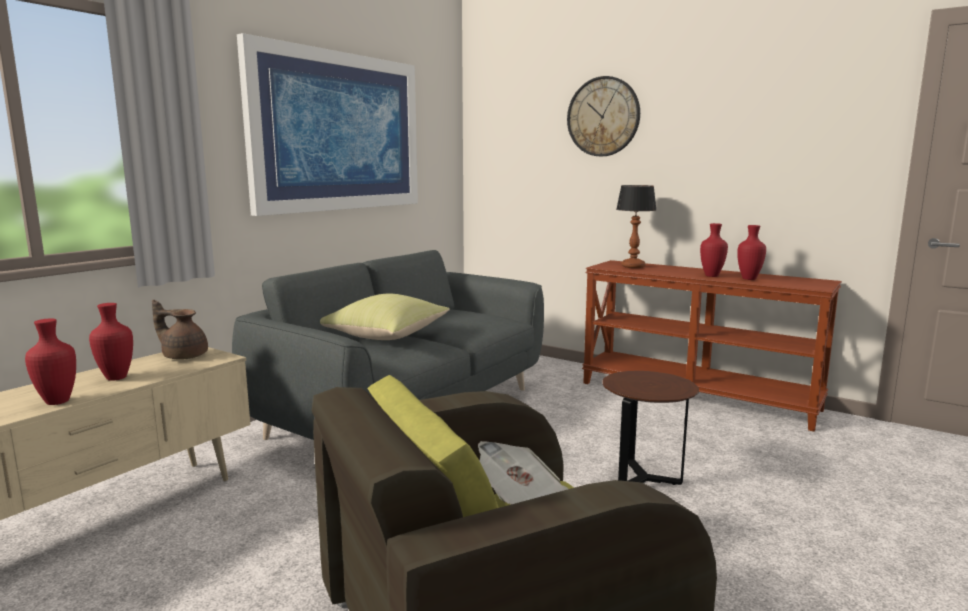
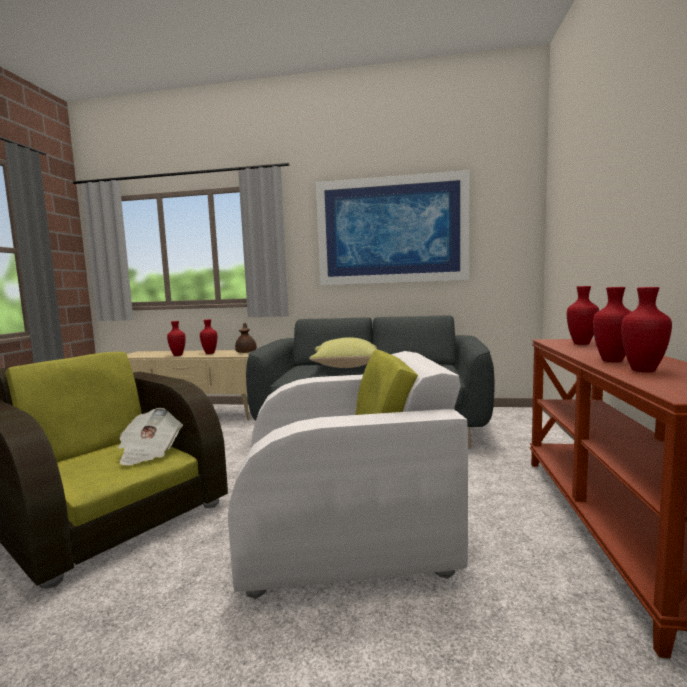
camera: 65 degrees right, 5 degrees down
wall clock [567,76,640,156] -> none
brown side table [602,371,699,485] -> white armchair [228,349,468,599]
table lamp [616,185,656,268] -> red vase [567,286,599,345]

